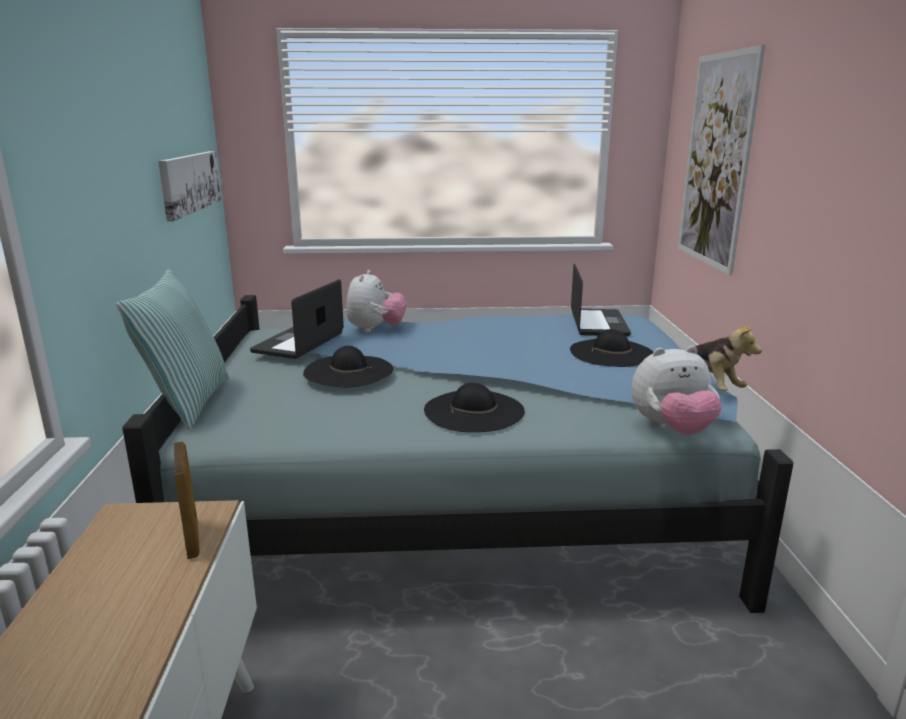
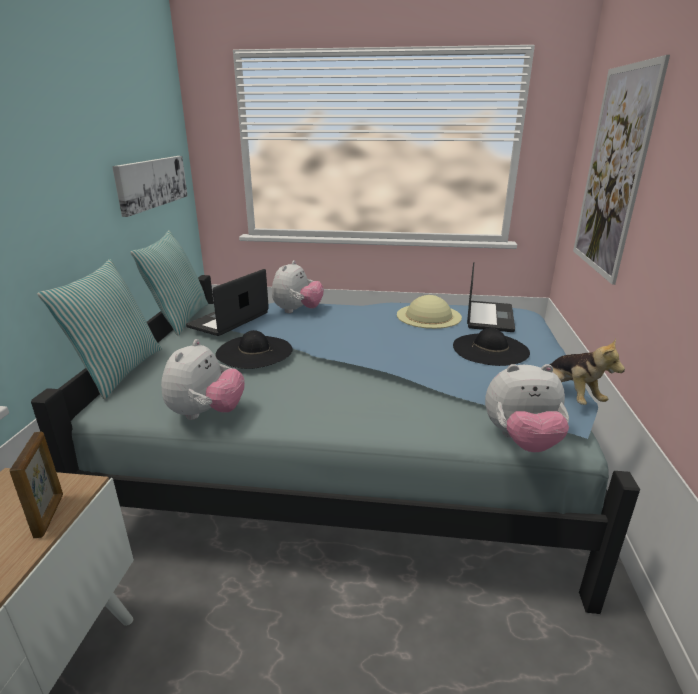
camera: 10 degrees right, 5 degrees up
black hat [424,383,525,432] -> none
none -> pillow [130,230,208,336]
none -> plush toy [161,339,245,420]
none -> beige hat [397,295,462,329]

